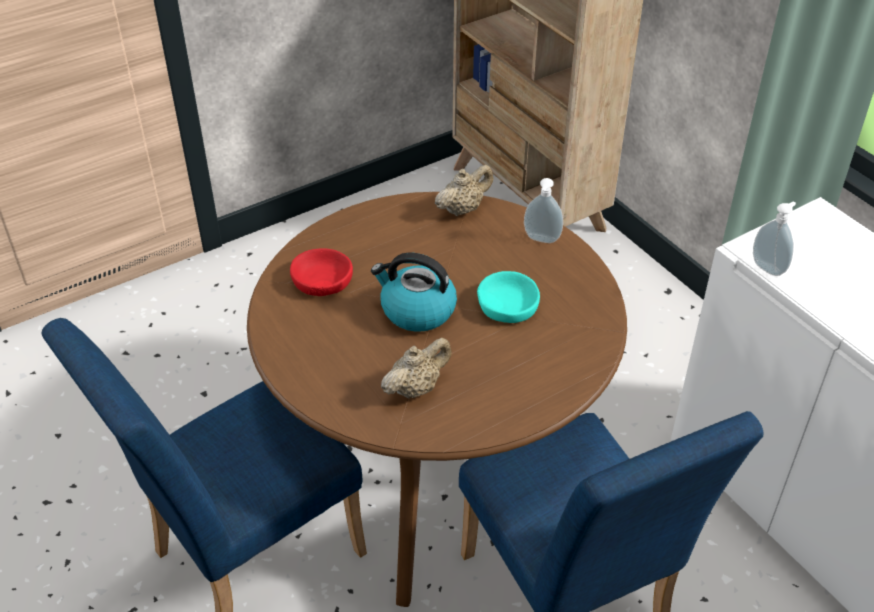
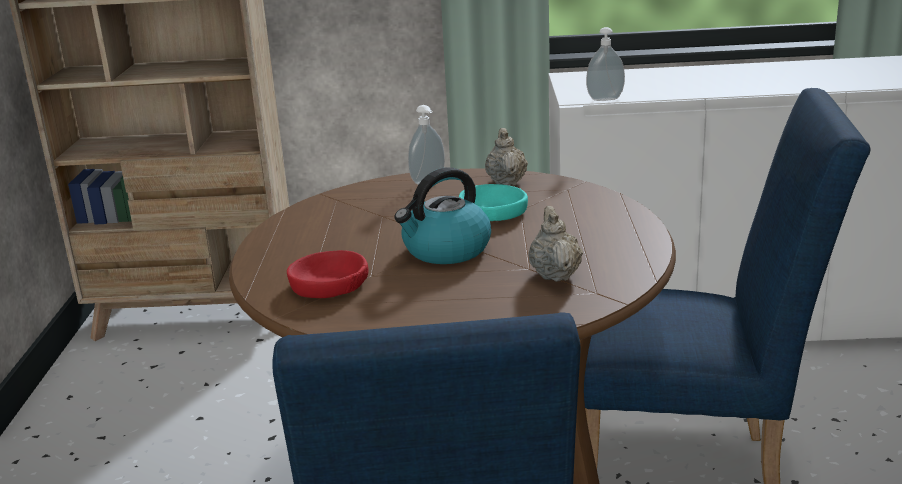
camera: 55 degrees left, 20 degrees down
beige teapot [435,165,493,216] -> beige teapot moved to [485,128,528,186]

